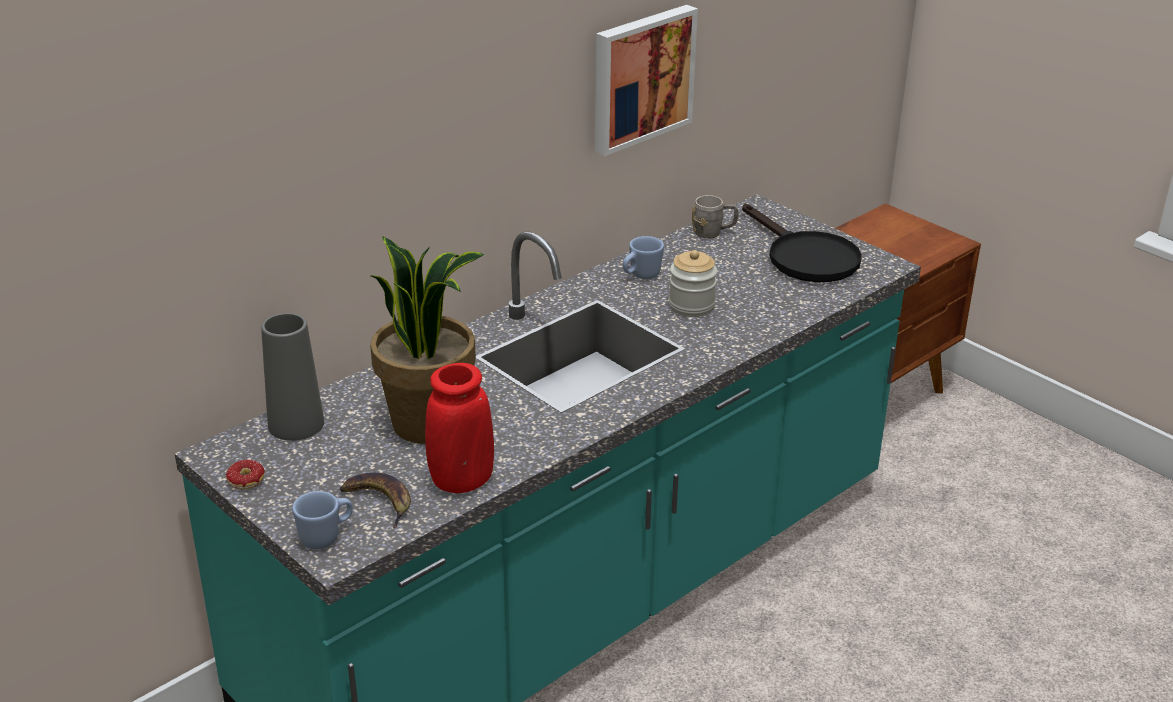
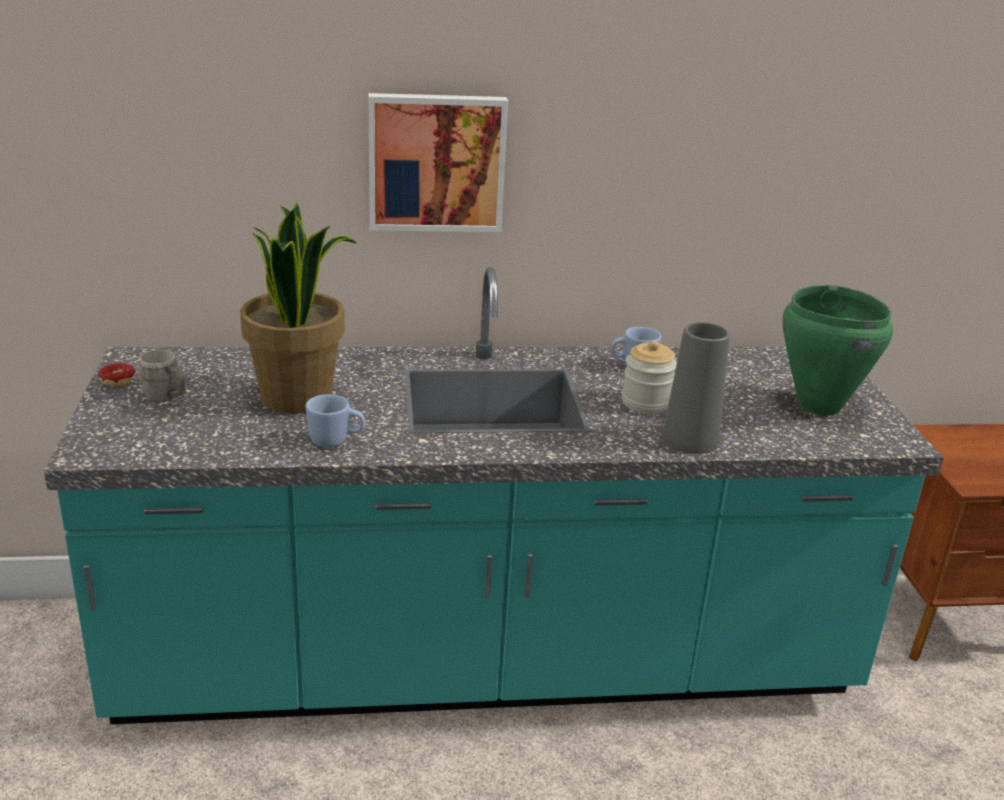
camera: 35 degrees right, 5 degrees down
grey vase [261,313,324,441] -> grey vase moved to [662,322,730,454]
blue mug [292,491,353,549] -> blue mug moved to [306,394,365,448]
banana [340,472,411,528] -> none
red vase [425,363,494,493] -> none
picture [595,5,698,156] -> picture moved to [369,93,508,232]
grey mug [692,195,738,239] -> grey mug moved to [139,350,185,402]
black frying pan [742,204,862,282] -> green cooking pot [782,285,893,416]

